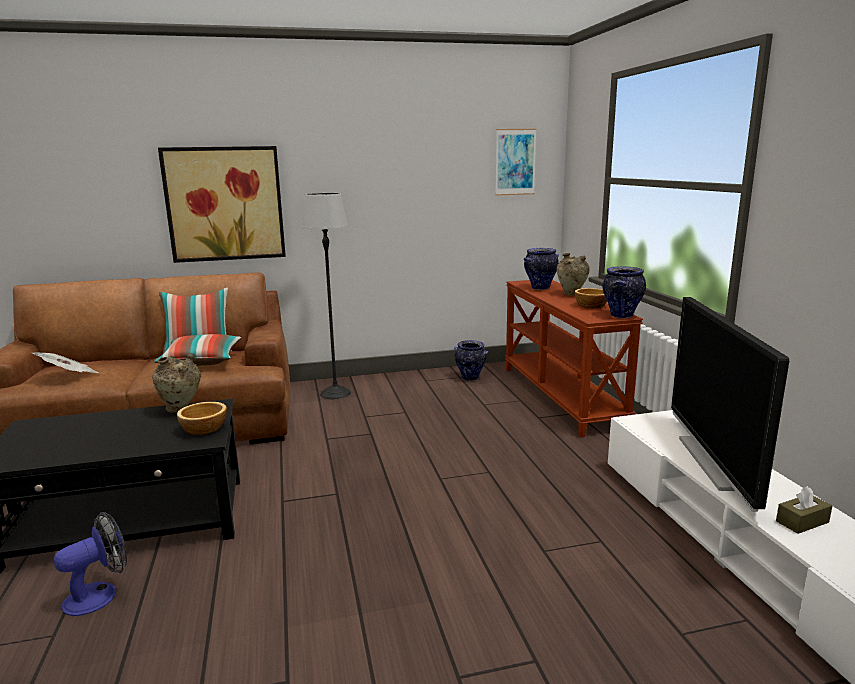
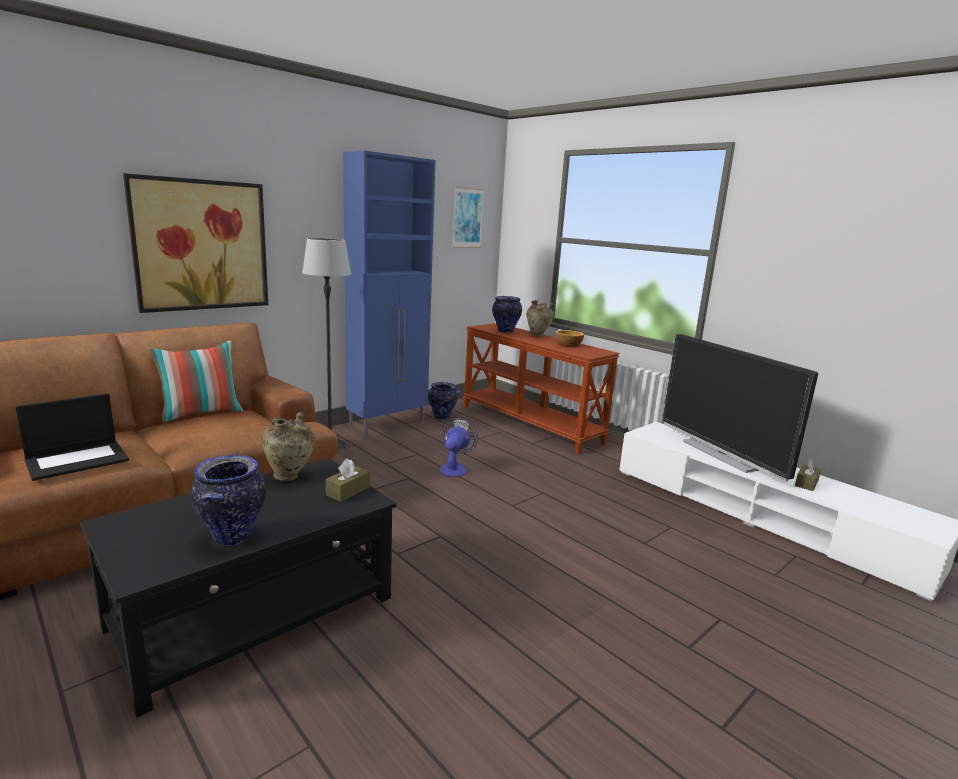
camera: 30 degrees left, 0 degrees up
newspaper [32,353,99,373] -> laptop [15,393,129,481]
fan [54,512,127,616] -> fan moved to [440,418,478,477]
pillow [154,334,241,366] -> none
bowl [177,402,227,435] -> brown tissue box [325,458,370,502]
vase [602,266,646,318] -> vase moved to [191,455,266,546]
none -> blue cabinet [343,150,436,435]

